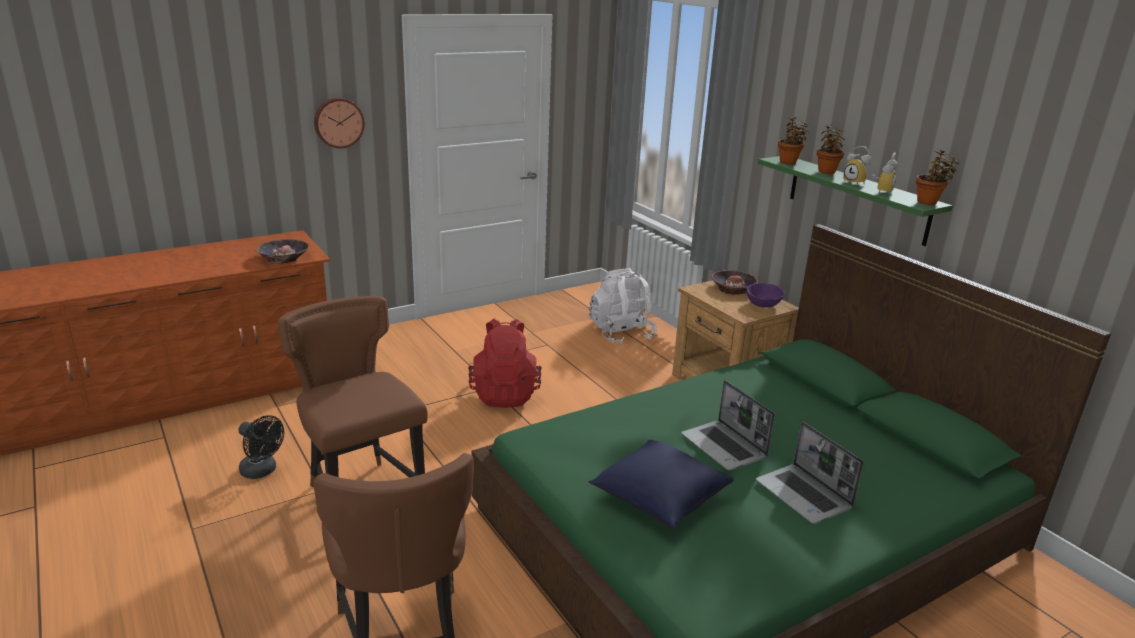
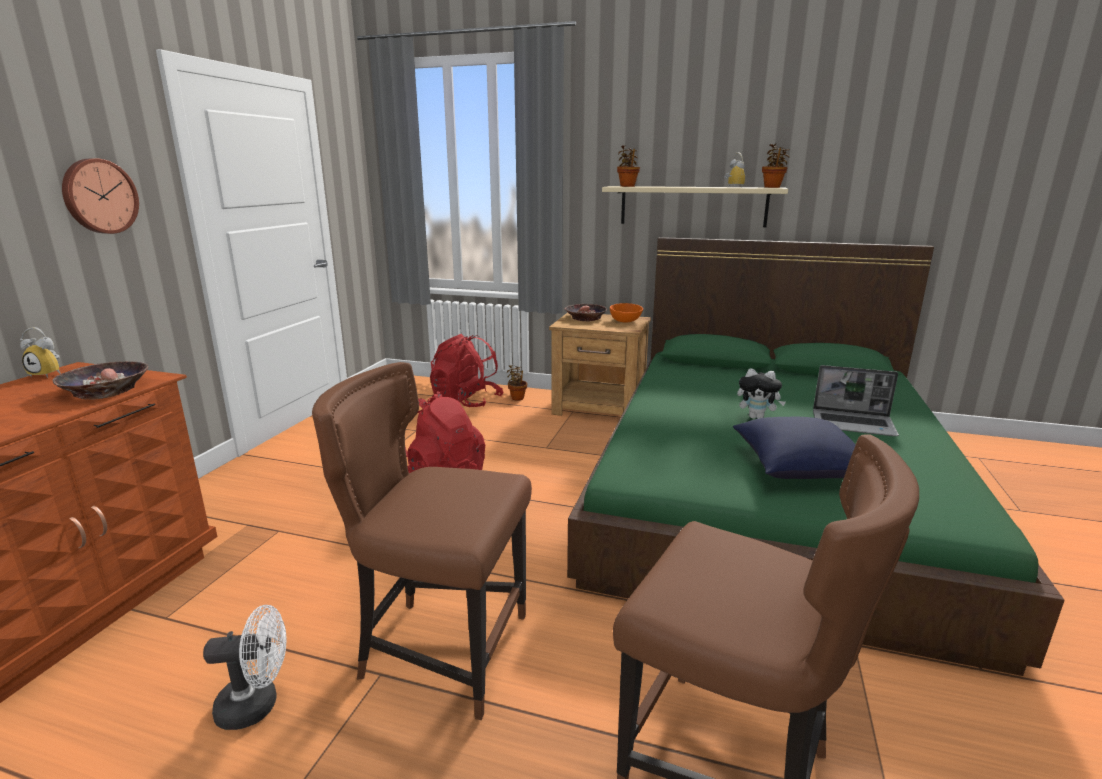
camera: 40 degrees left, 5 degrees down
black fan [238,415,284,479] -> white fan [203,605,286,730]
white backpack [589,268,657,344] -> red backpack [430,334,504,407]
laptop [681,380,775,471] -> plush toy [737,368,786,419]
purple bowl [747,283,785,308] -> orange bowl [610,303,643,322]
green shelf [758,156,953,246] -> beige shelf [602,186,788,227]
potted plant [817,124,846,174] -> potted plant moved to [507,365,527,401]
alarm clock [843,146,871,185] -> alarm clock moved to [20,327,61,378]

